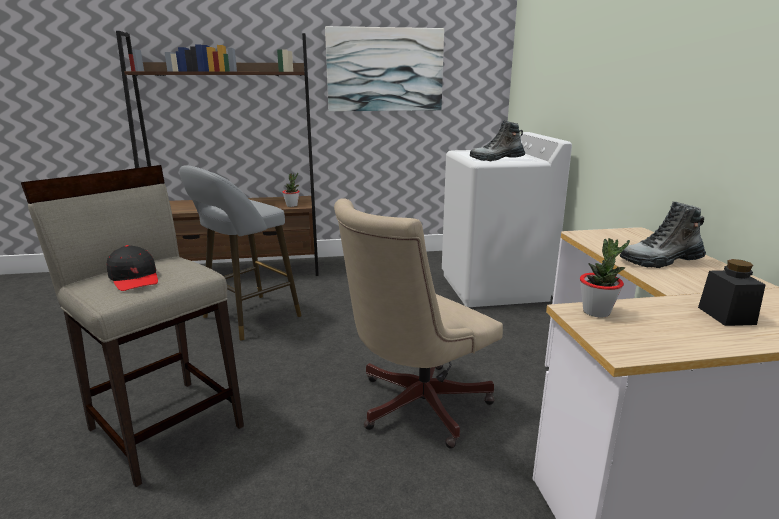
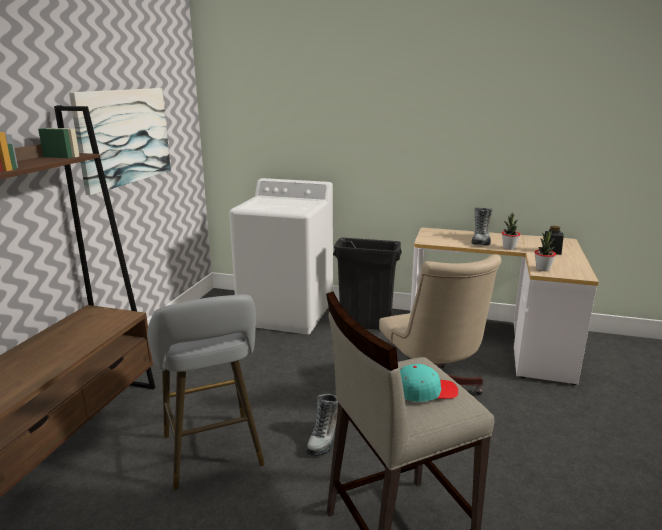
camera: 65 degrees left, 0 degrees up
black cap [107,245,158,291] -> turquoise cap [400,364,458,402]
potted plant [283,173,300,207] -> potted plant moved to [502,212,521,250]
boot [470,121,526,161] -> boot moved to [305,394,338,456]
none -> black trash can [333,238,402,330]

